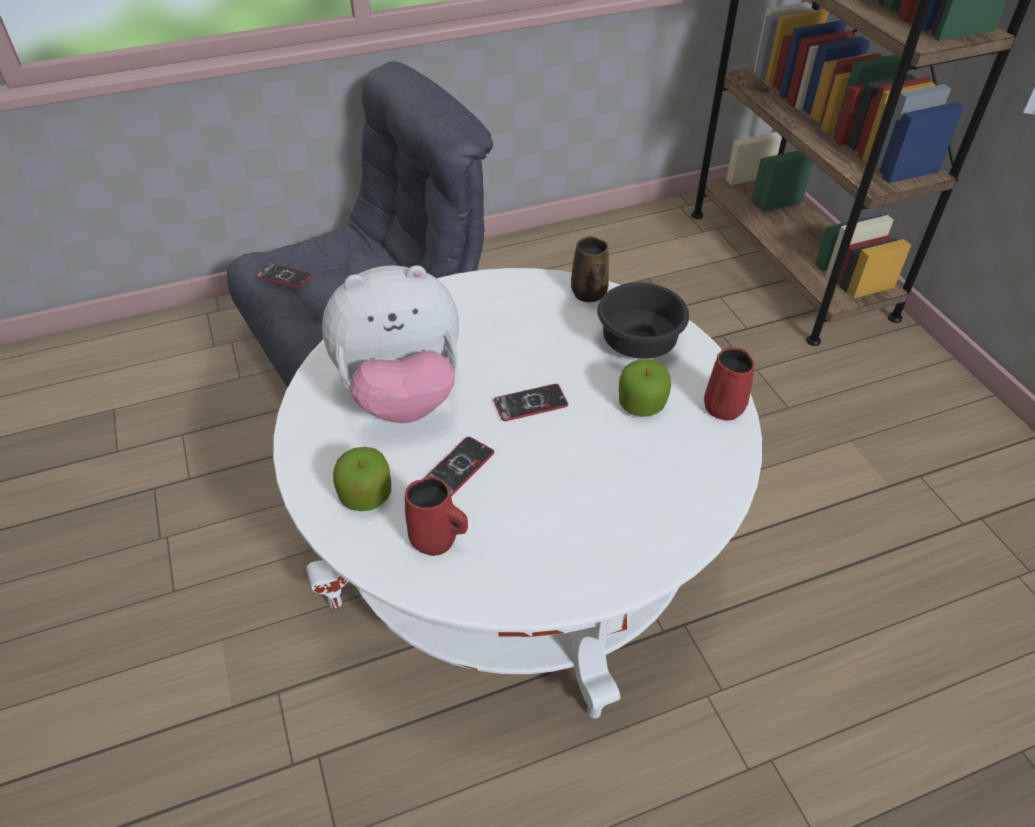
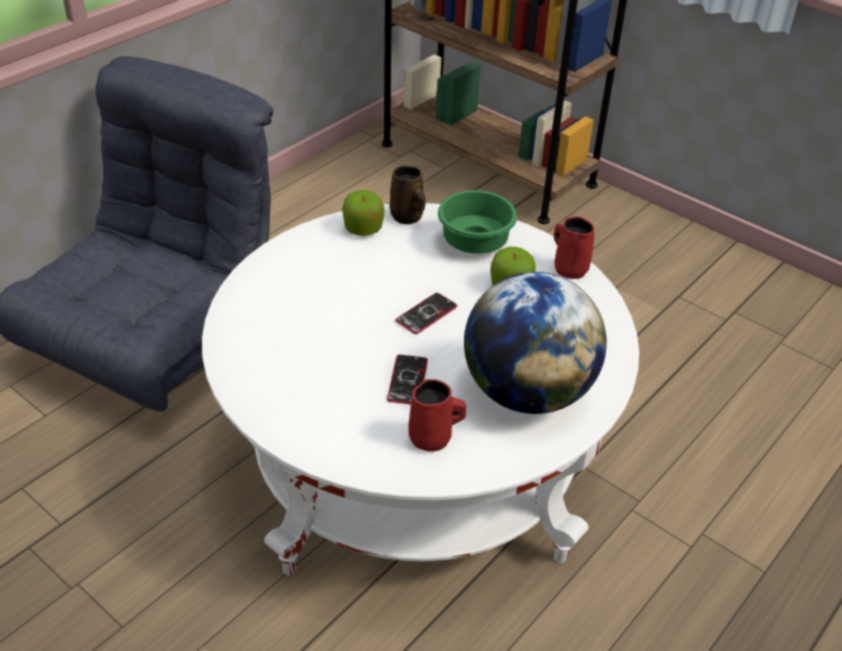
camera: 30 degrees left, 5 degrees down
phone [256,263,312,288] -> none
plush toy [322,265,459,423] -> none
apple [333,447,391,511] -> apple moved to [342,190,384,236]
black bowl [597,282,689,359] -> green bowl [438,190,517,254]
none -> globe [464,272,607,414]

